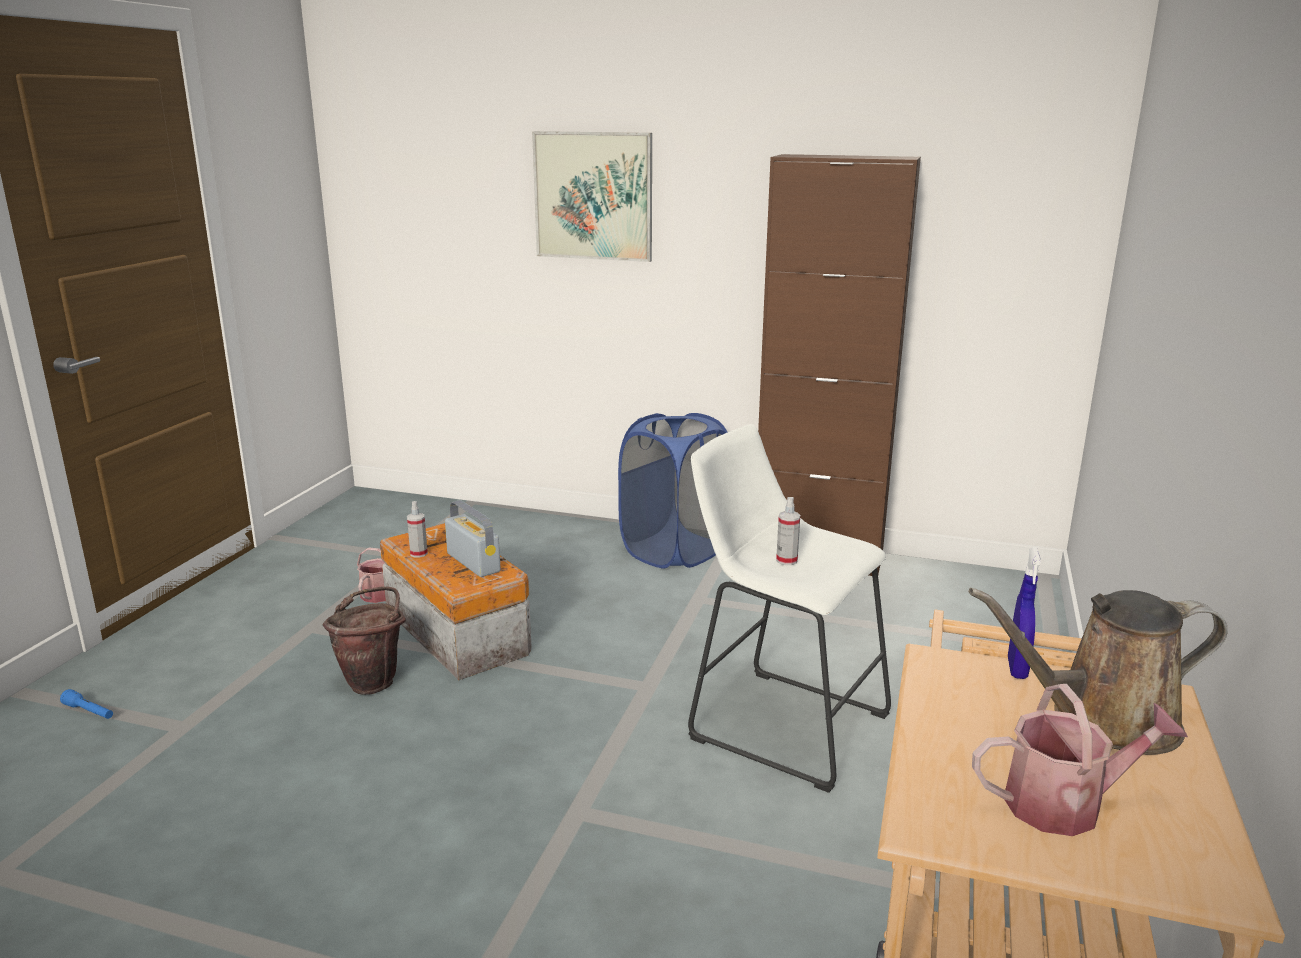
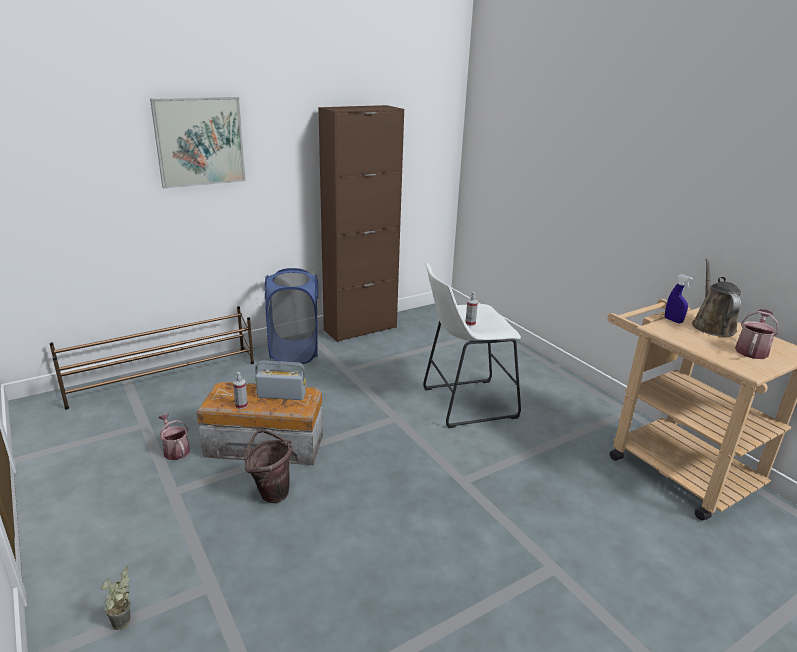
camera: 50 degrees left, 5 degrees up
blue flashlight [60,689,113,719] -> potted plant [101,566,131,630]
brown watering can [969,588,1228,755] -> brown watering can turned 150 degrees clockwise [692,258,741,337]
none -> brown shoe rack [49,306,254,410]

